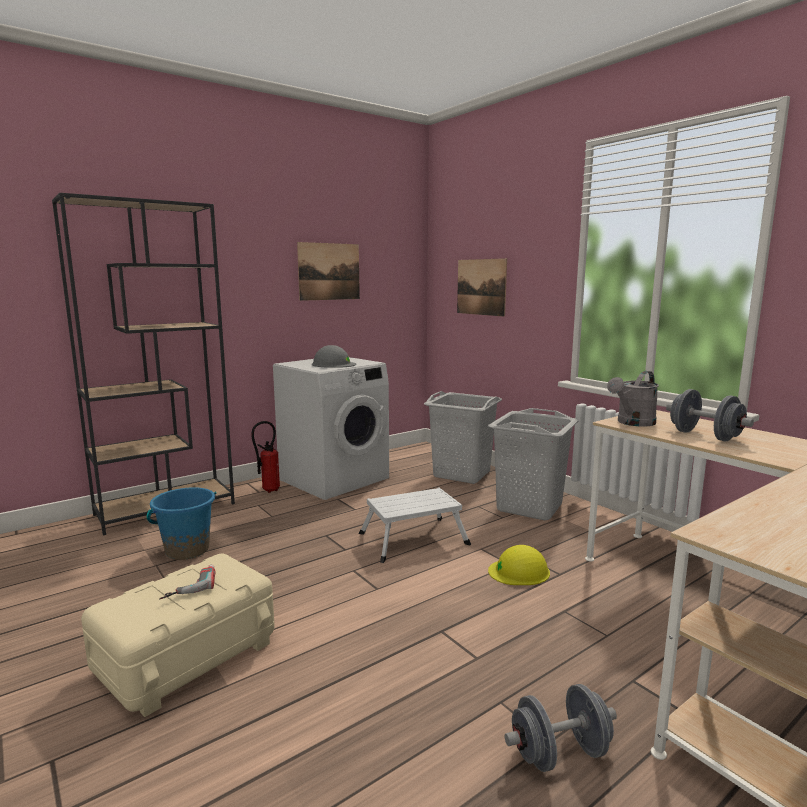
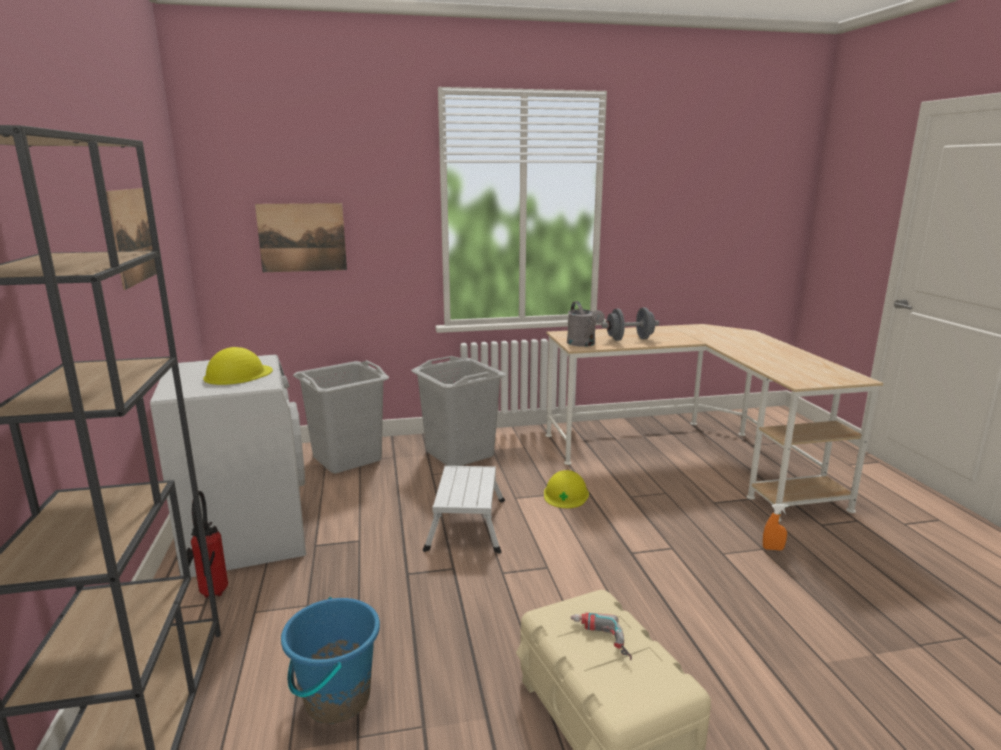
camera: 65 degrees left, 5 degrees up
grey hard hat [312,345,356,368] -> yellow hard hat [204,347,273,385]
grey dumbbell [505,684,617,772] -> orange spray bottle [763,504,789,550]

